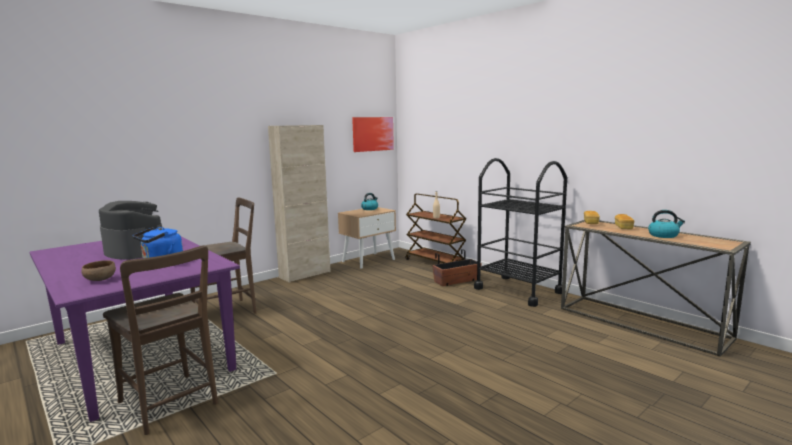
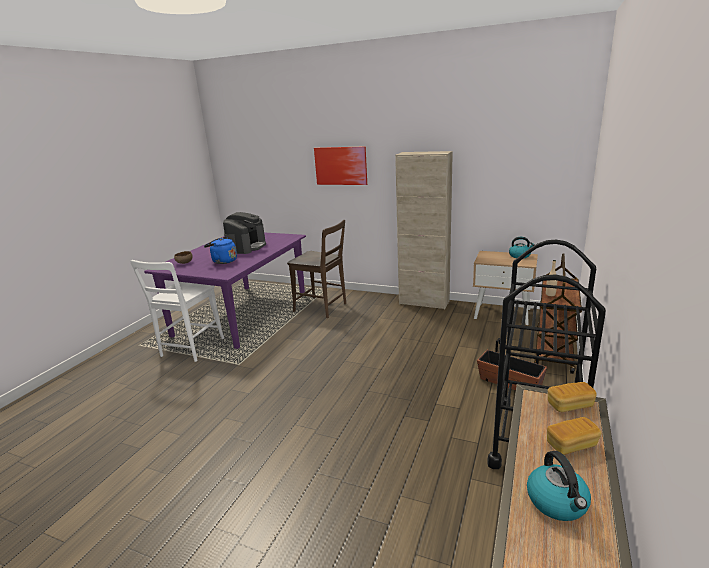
camera: 65 degrees right, 10 degrees up
brown chair [103,246,218,435] -> white chair [130,260,224,362]
picture [352,117,394,152] -> picture moved to [314,146,367,185]

